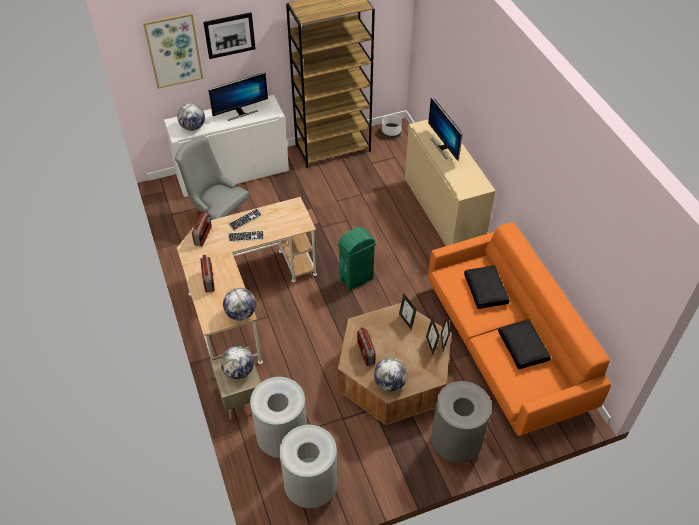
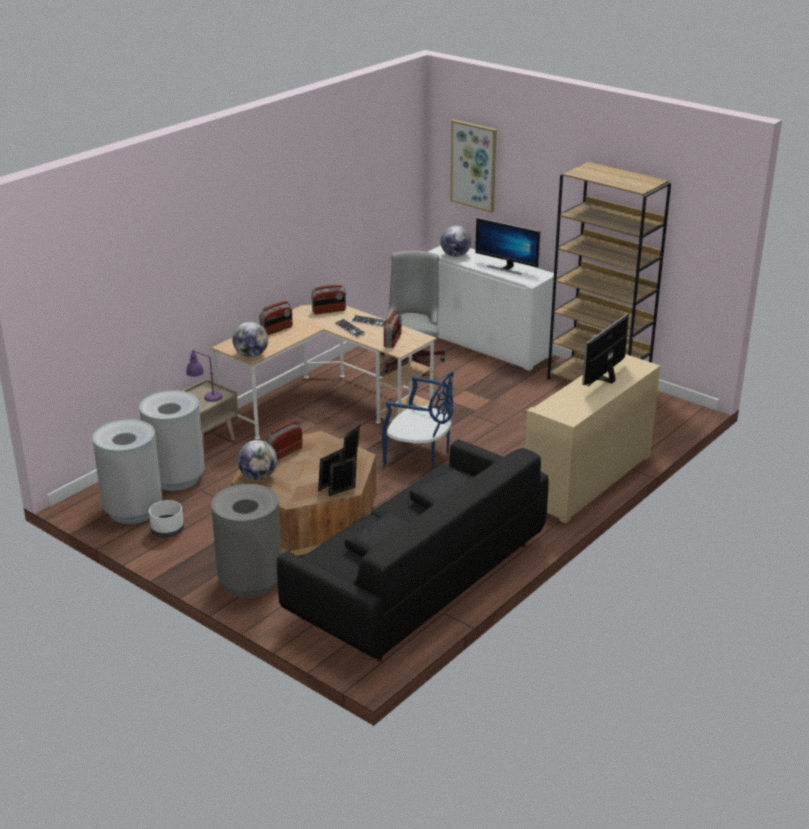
camera: 60 degrees right, 20 degrees down
picture [203,12,256,59] -> none
globe [221,346,254,379] -> purple table lamp [186,350,222,402]
green trash can [337,227,376,290] -> blue chair [382,372,454,470]
white planter [382,115,402,139] -> white planter moved to [149,500,184,538]
orange sofa [428,222,611,436] -> black sofa [277,439,549,662]
none -> radio [384,310,402,348]

